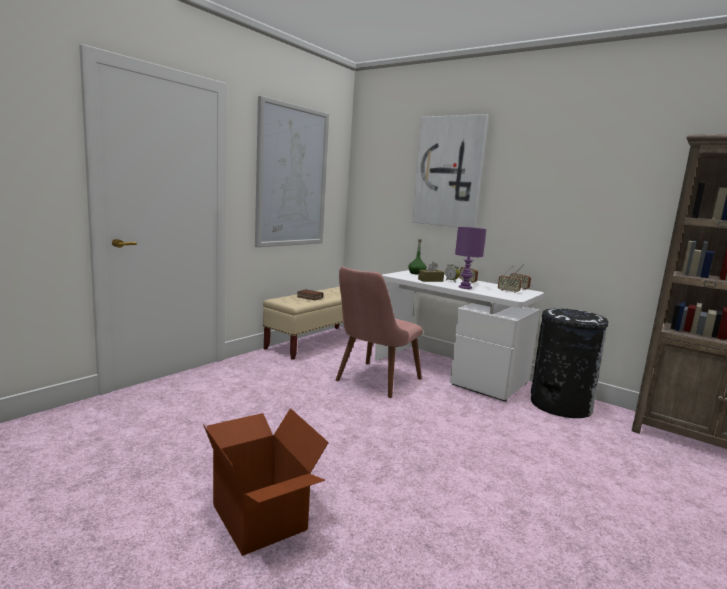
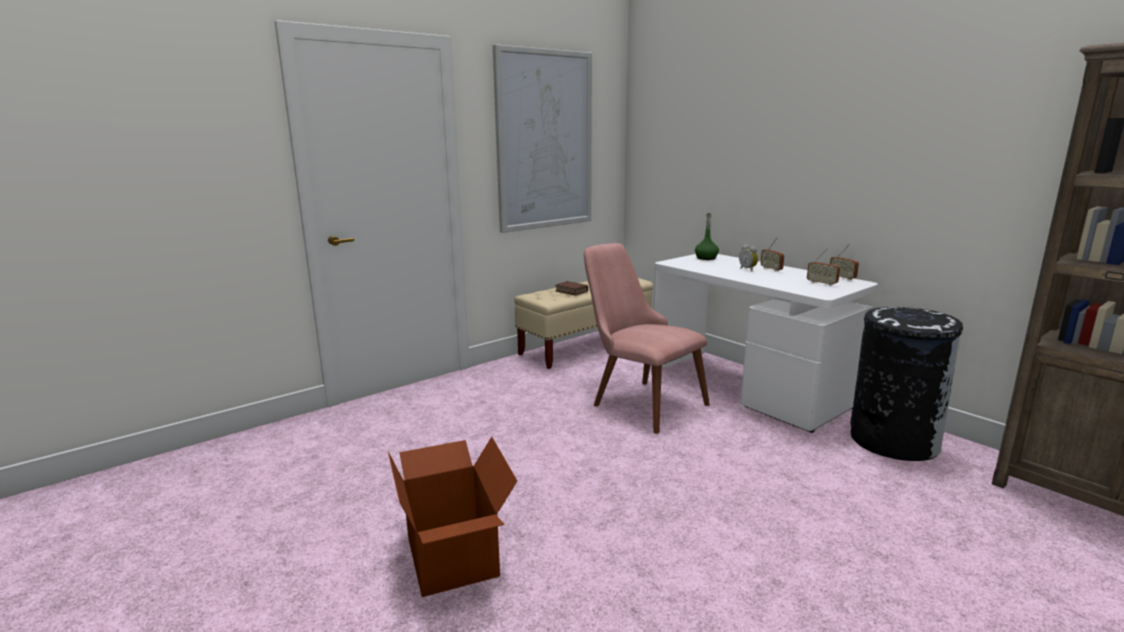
camera: 15 degrees right, 5 degrees up
pink chair [336,266,423,398] -> pink chair turned 90 degrees clockwise [584,243,710,434]
picture [412,114,488,228] -> none
brown tissue box [418,262,444,282] -> none
purple table lamp [455,227,486,289] -> none

